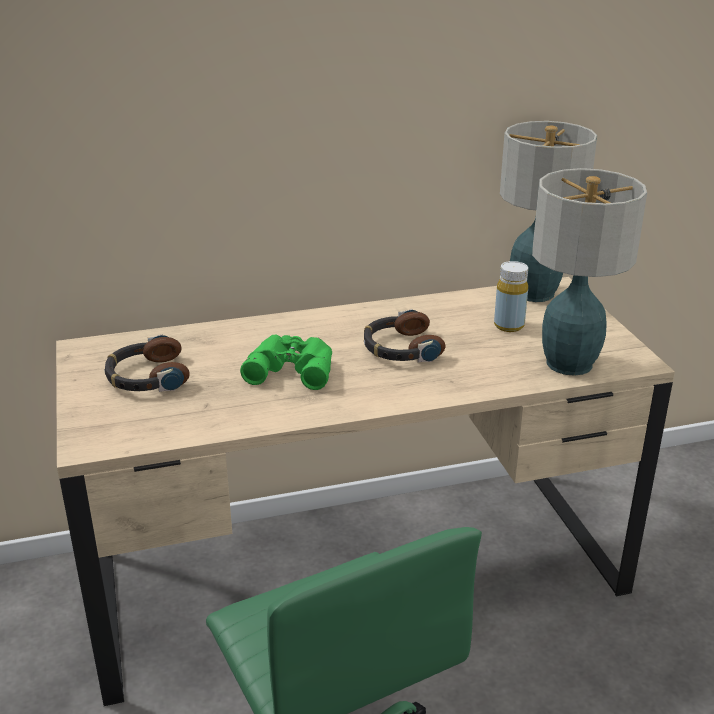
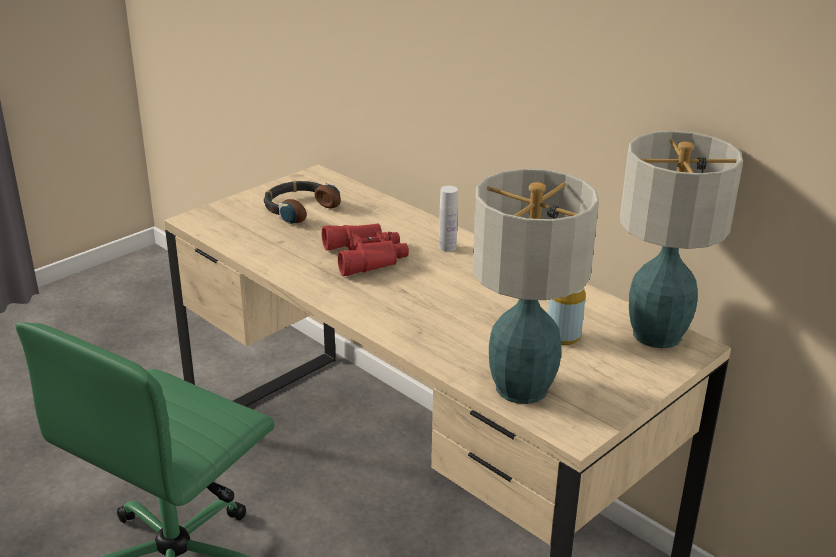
camera: 60 degrees right, 0 degrees up
green binoculars [240,335,332,390] -> red binoculars [322,223,409,276]
headphones [364,309,446,363] -> none
none -> white bottle [439,186,458,252]

